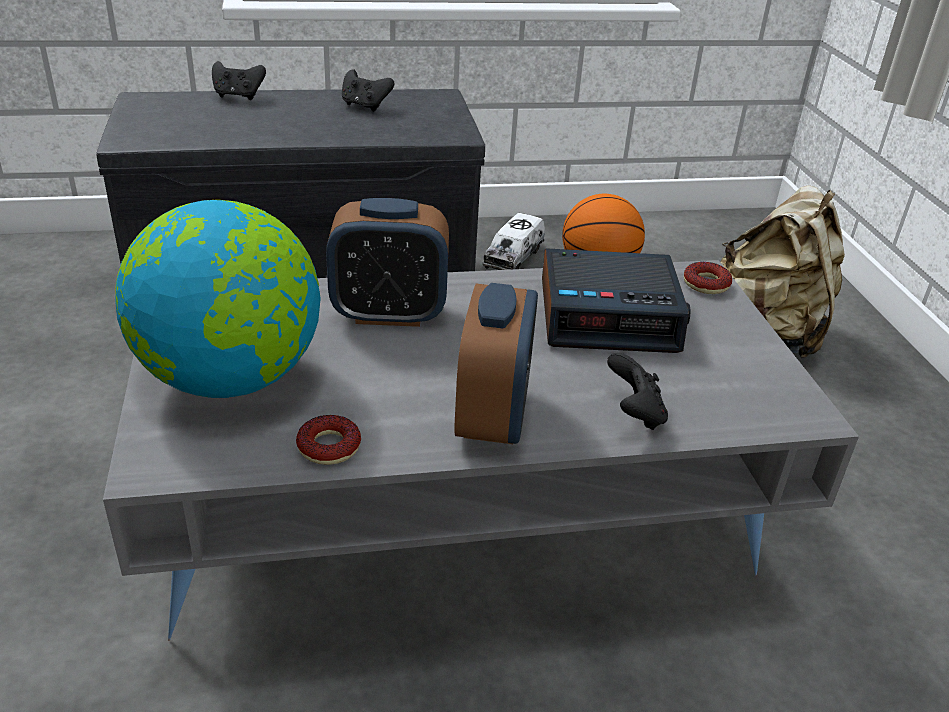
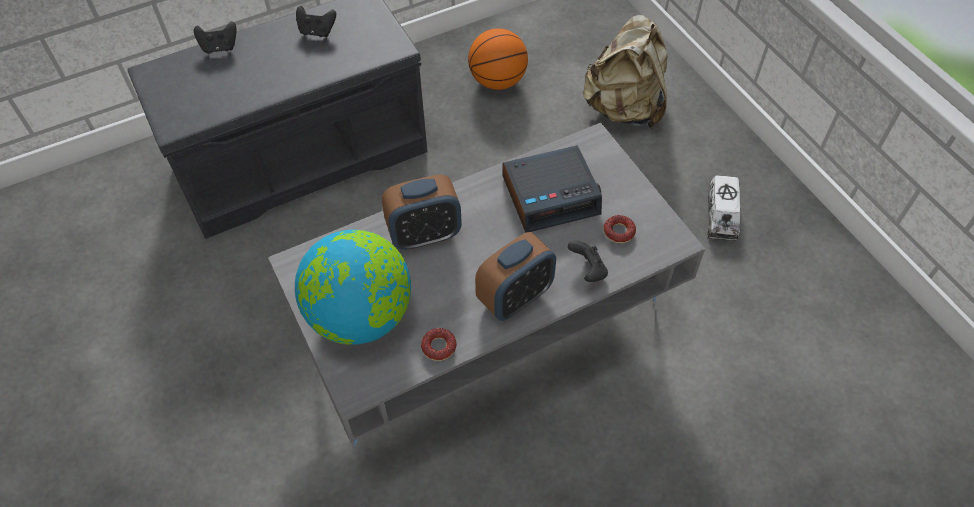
camera: 15 degrees left, 20 degrees up
alarm clock [454,283,538,444] -> alarm clock turned 60 degrees clockwise [475,232,556,321]
toy truck [483,213,545,270] -> toy truck moved to [707,175,740,241]
donut [684,262,732,294] -> donut moved to [604,215,636,243]

